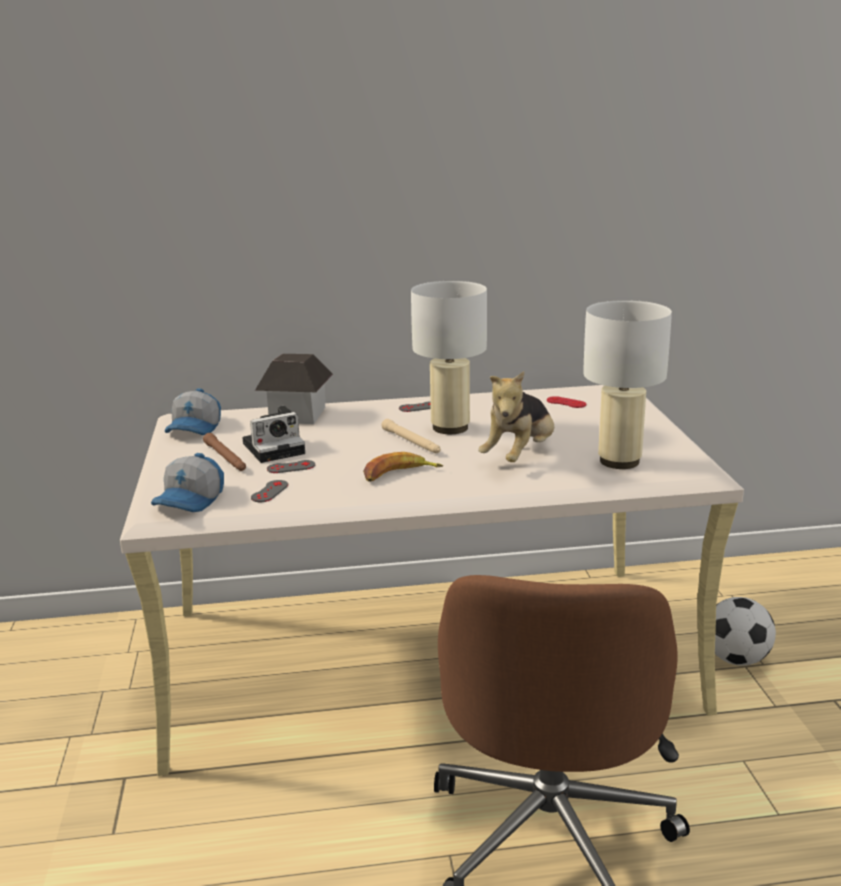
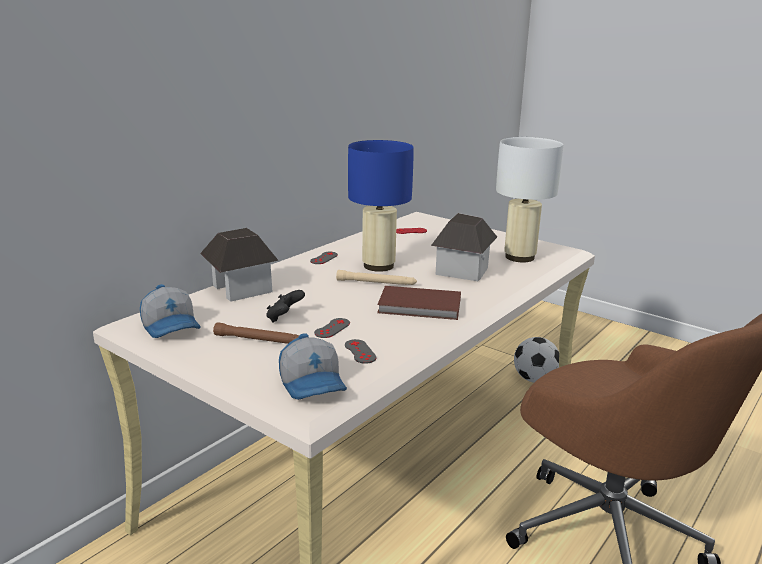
camera: 45 degrees left, 0 degrees up
camera [242,406,305,463] -> black game controller [266,290,305,323]
banana [363,452,443,482] -> brown book [377,286,461,320]
white table lamp [411,281,487,434] -> blue table lamp [348,140,414,272]
plush toy [478,371,554,462] -> toy house [431,213,497,281]

